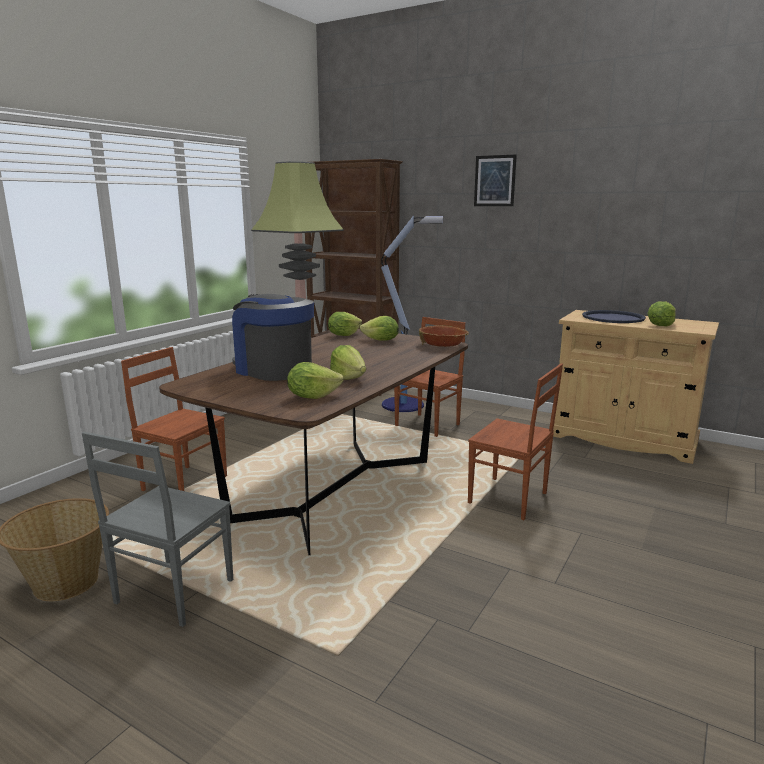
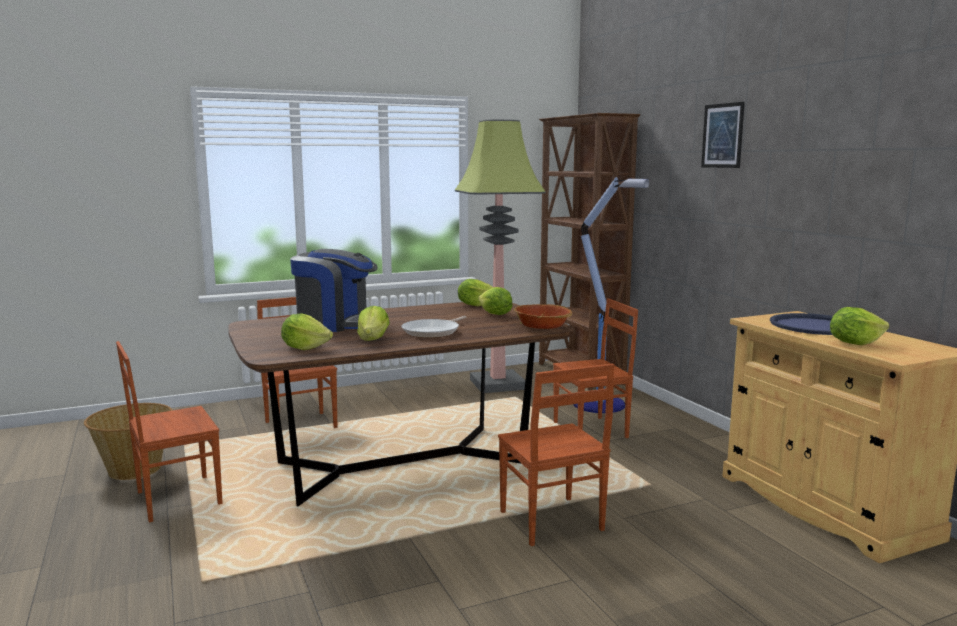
camera: 35 degrees right, 5 degrees down
grey chair [82,432,233,627] -> brown chair [116,341,223,523]
coffee machine [232,294,314,381] -> coffee machine turned 120 degrees clockwise [290,249,378,332]
none -> frying pan [401,316,466,338]

